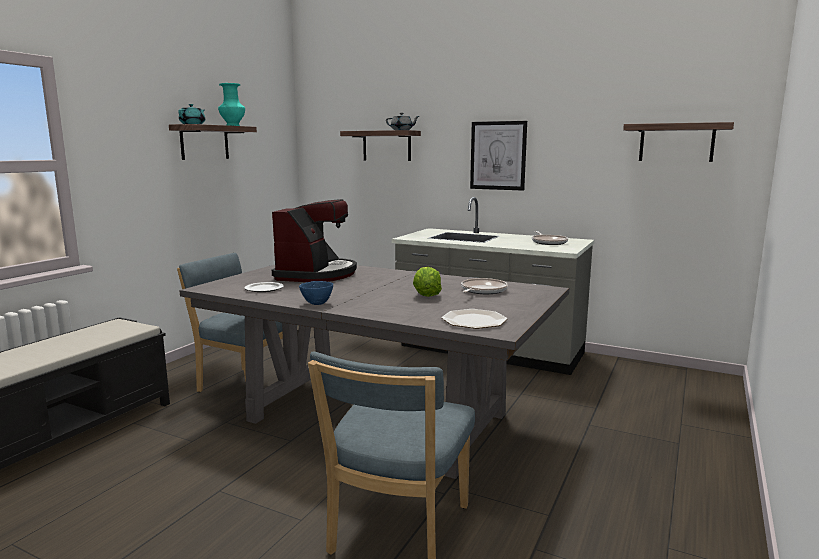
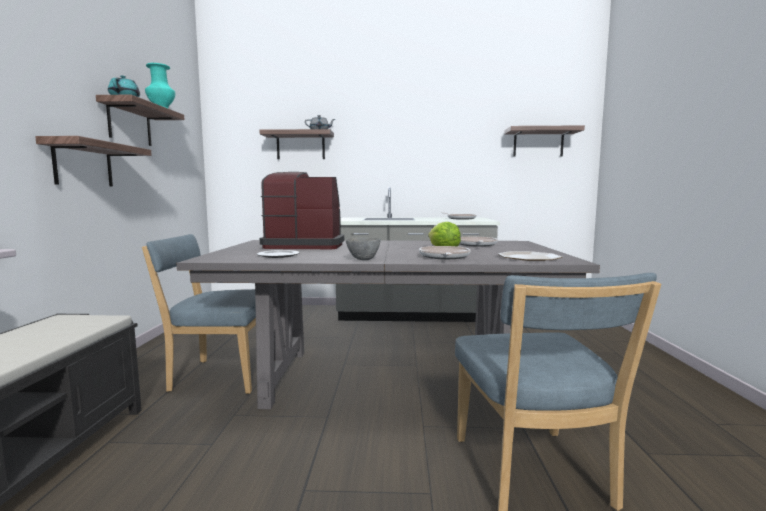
camera: 25 degrees left, 5 degrees down
coffee machine [272,199,357,282] -> coffee machine turned 75 degrees counterclockwise [260,172,344,249]
blue bowl [299,281,333,305] -> grey bowl [346,237,381,260]
picture [470,121,527,191] -> none
none -> shelf [35,136,152,186]
none -> frying pan [419,246,470,259]

